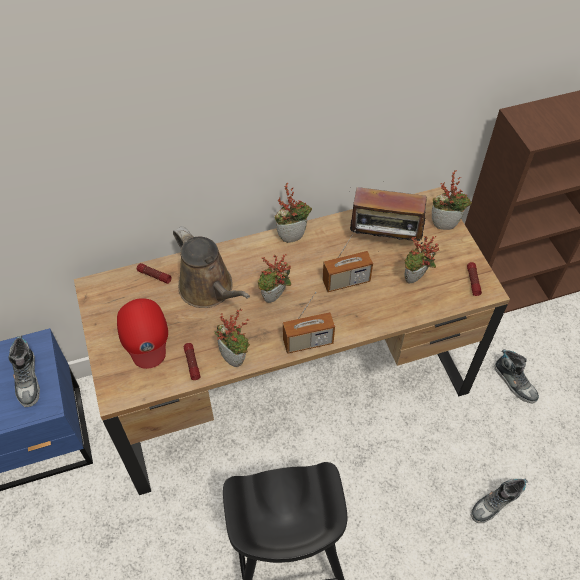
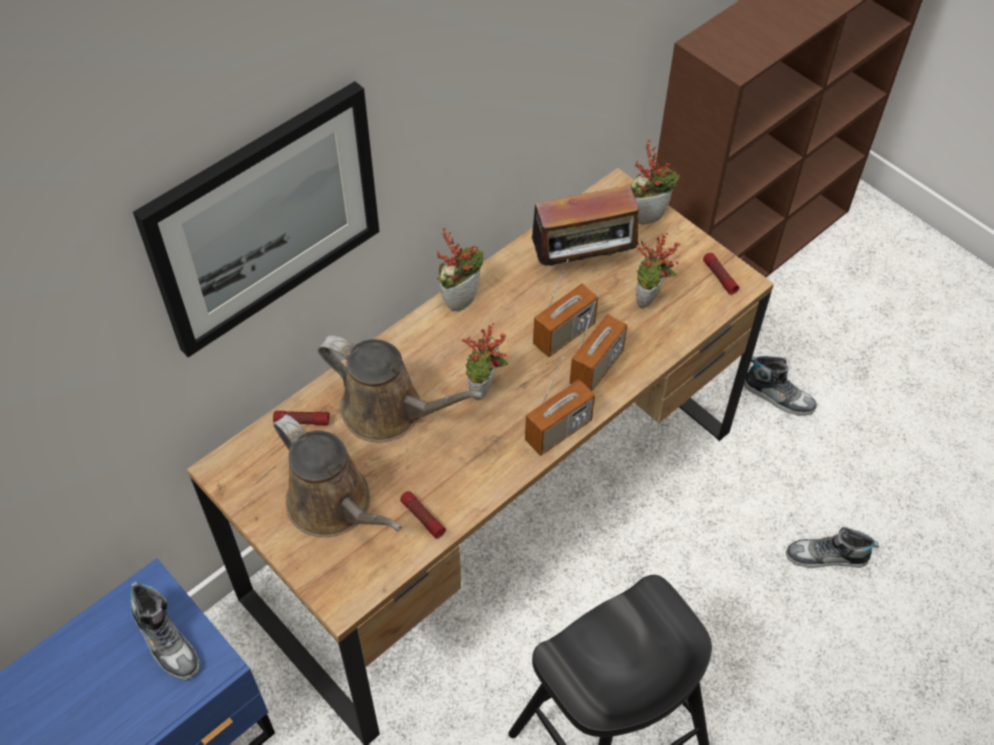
camera: 25 degrees left, 0 degrees up
red cap [117,298,168,369] -> brown watering can [273,415,402,537]
potted plant [215,308,250,367] -> none
shoe [471,479,528,523] -> shoe turned 60 degrees clockwise [786,527,879,568]
none -> picture [133,81,379,357]
none -> radio [569,294,627,392]

